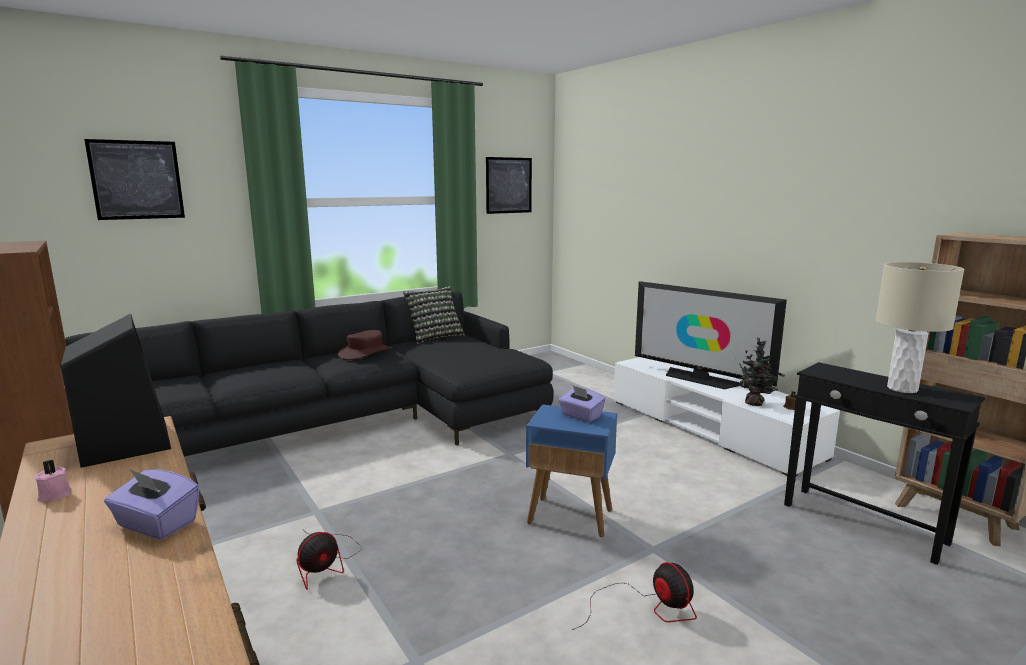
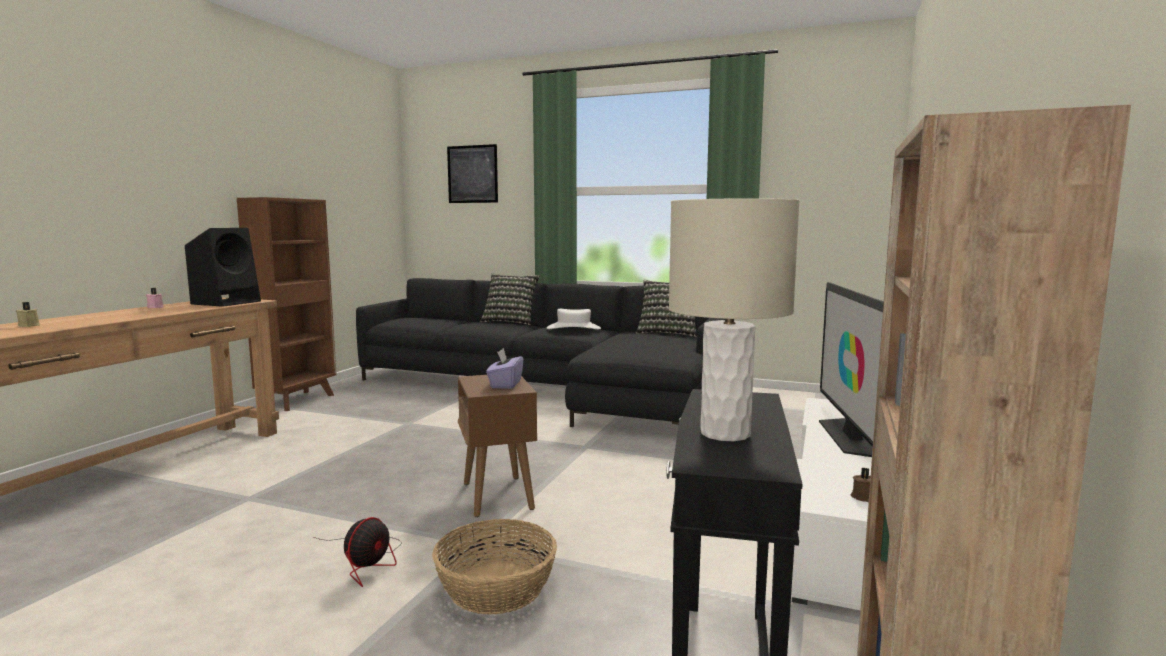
camera: 55 degrees right, 5 degrees down
purple tissue box [104,469,199,539] -> none
fan [297,529,361,590] -> none
brown hat [338,330,392,360] -> white hat [547,309,601,329]
picture [486,157,532,214] -> none
blue side table [526,404,617,537] -> brown side table [458,375,537,517]
potted plant [735,337,785,406] -> none
none -> beige candle [16,302,40,327]
none -> basket [432,519,557,615]
none -> pillow [480,273,540,325]

